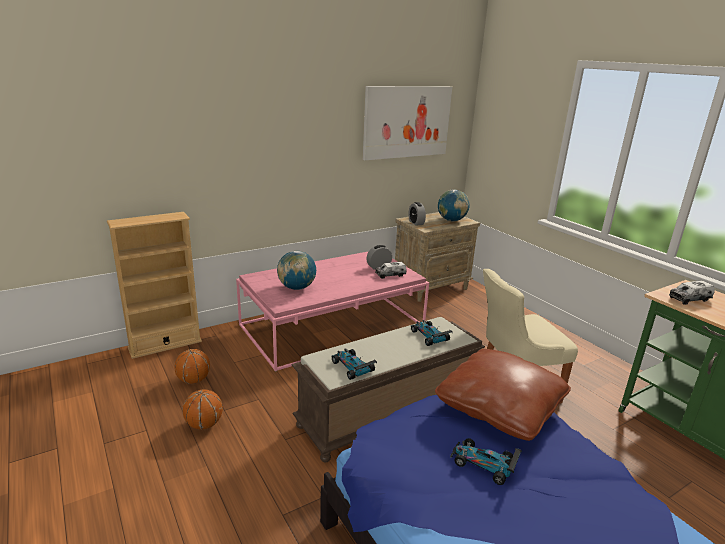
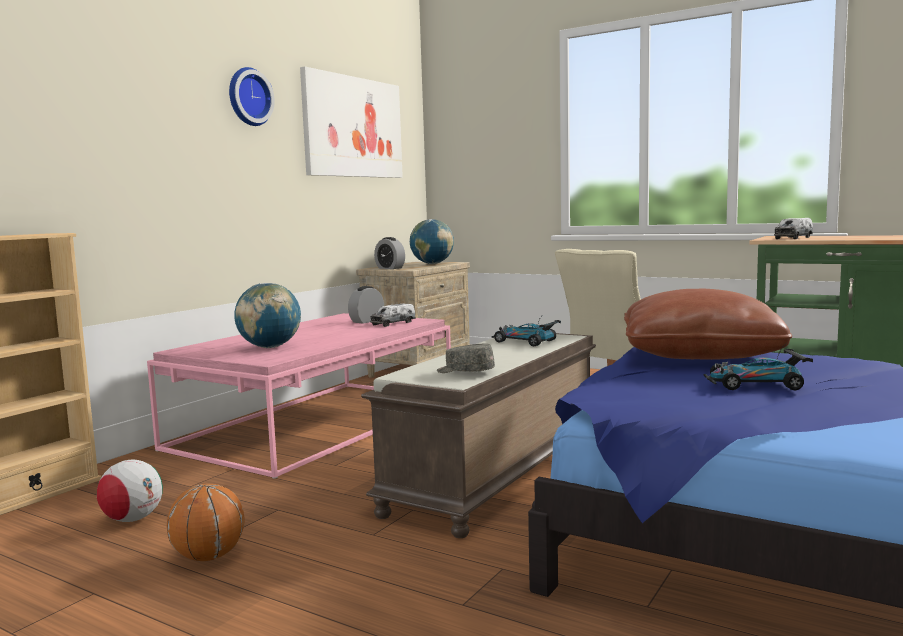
camera: 25 degrees left, 15 degrees down
basketball [175,349,210,384] -> football [97,460,163,522]
toy car [331,348,377,380] -> grey cap [437,343,495,373]
none -> wall clock [229,67,275,126]

